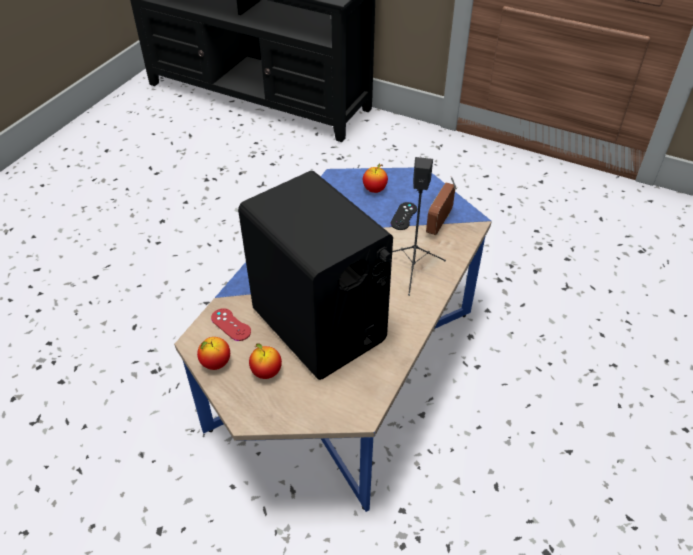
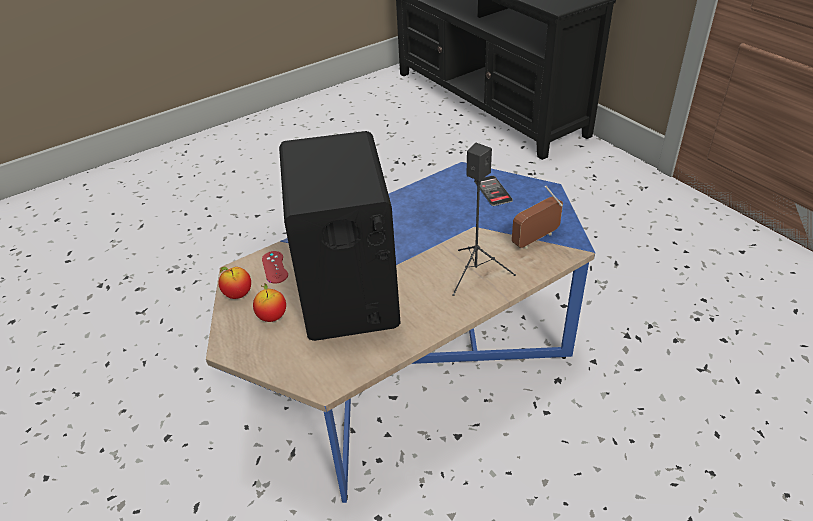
camera: 30 degrees right, 5 degrees down
apple [363,163,388,193] -> phone [475,176,513,206]
black game controller [391,202,417,230] -> none

